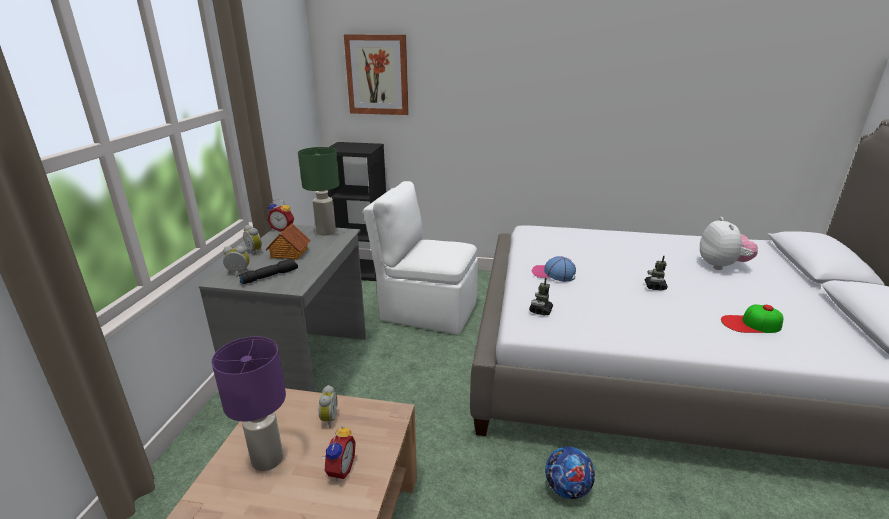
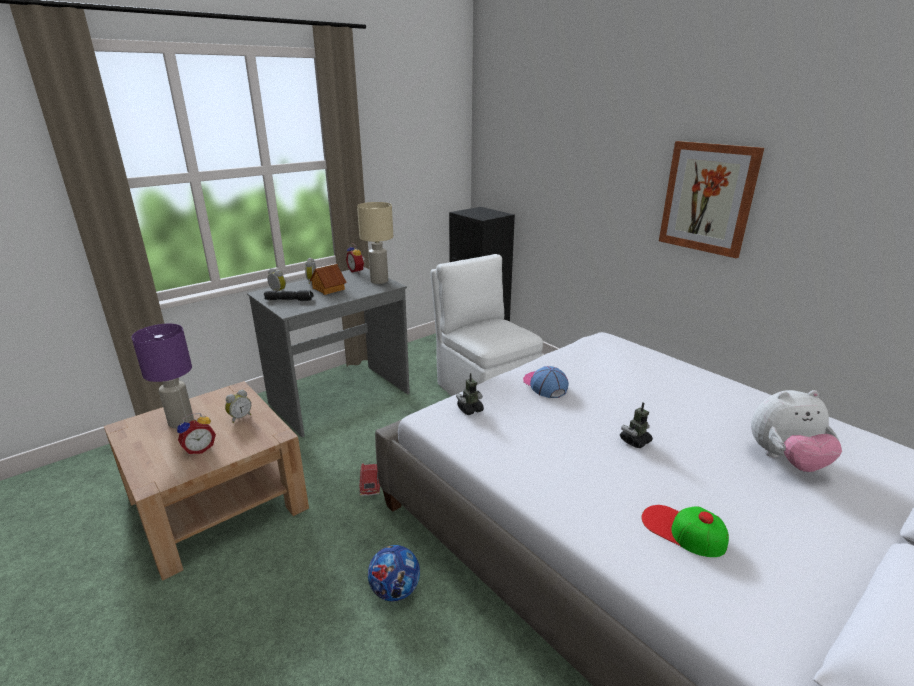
camera: 40 degrees right, 0 degrees up
green table lamp [298,147,340,235] -> beige table lamp [357,202,393,284]
picture [344,34,409,115] -> picture moved to [659,141,764,258]
plush toy [700,217,758,270] -> plush toy turned 45 degrees clockwise [751,390,842,472]
none -> toy car [359,463,380,496]

